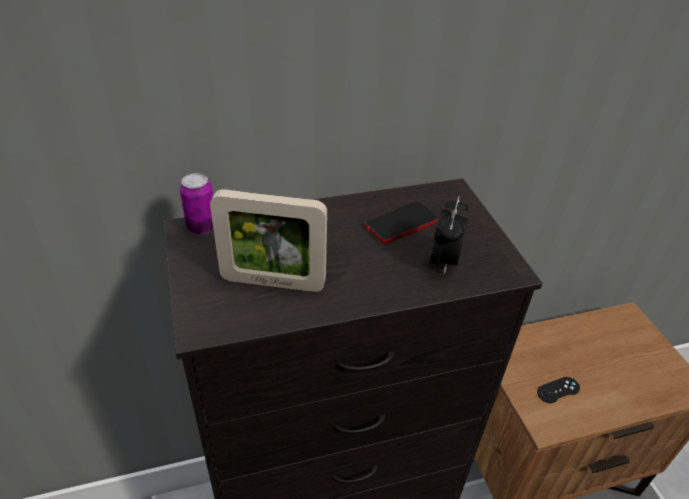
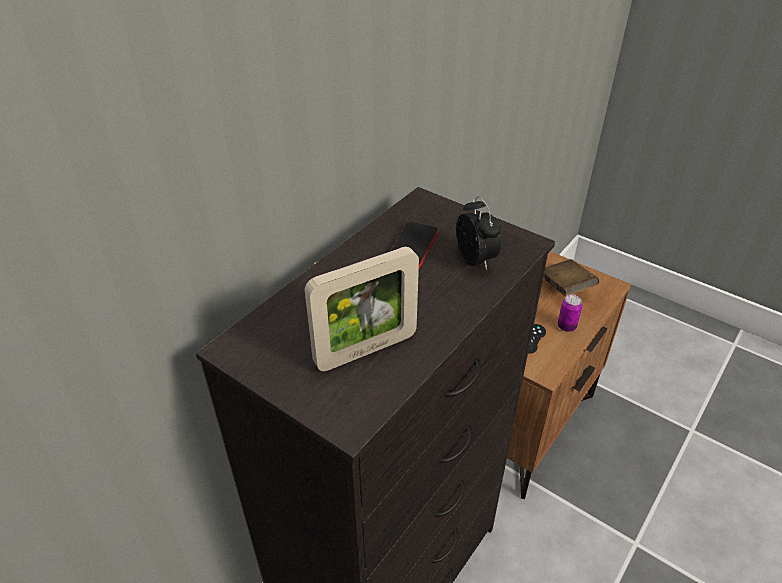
camera: 35 degrees left, 0 degrees up
can [180,173,213,234] -> can moved to [558,295,583,332]
none -> brown book [543,259,599,297]

